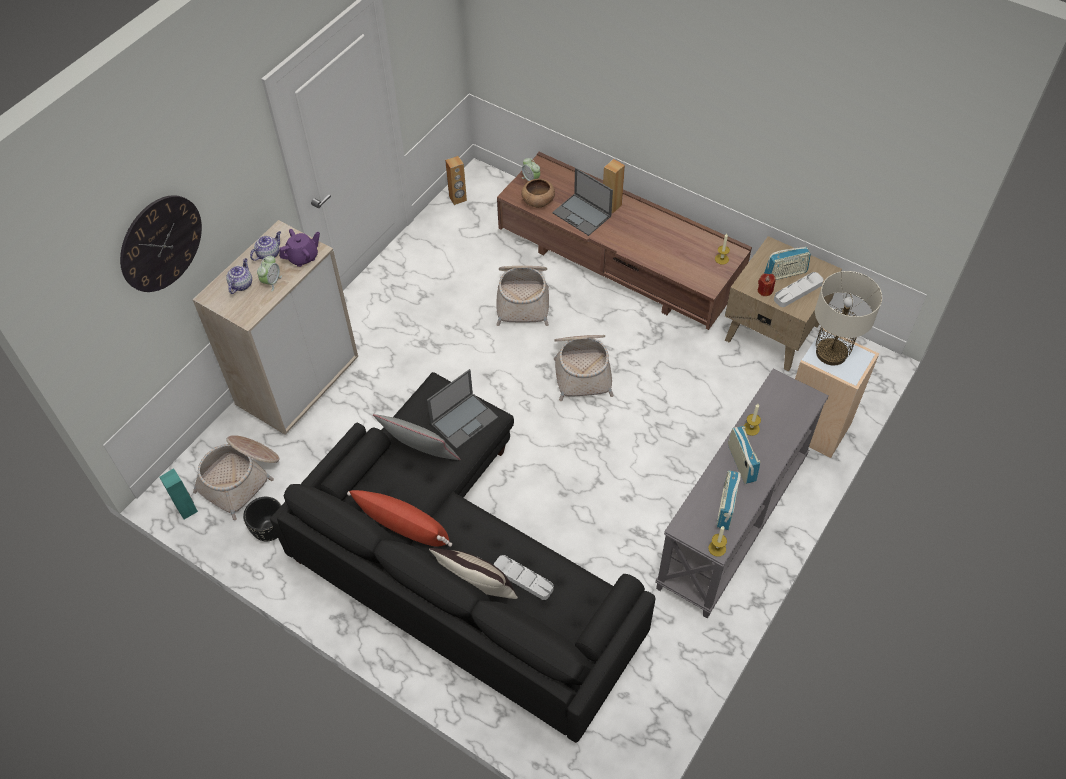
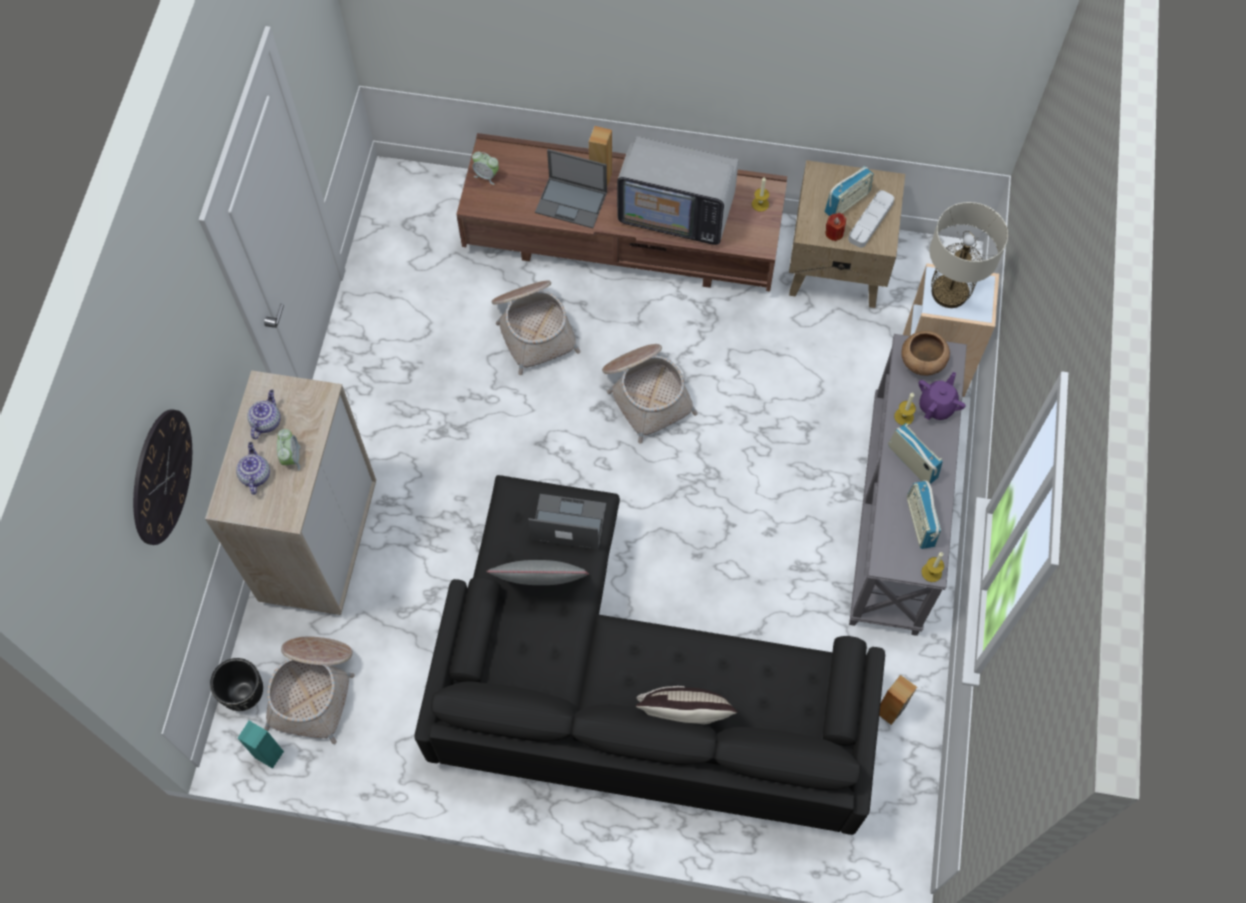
camera: 25 degrees left, 10 degrees up
black planter [243,497,281,541] -> black planter moved to [210,658,263,711]
purple teapot [279,229,320,267] -> purple teapot moved to [919,372,965,420]
red pillow [347,490,452,547] -> none
laptop [427,369,498,449] -> laptop turned 105 degrees counterclockwise [528,494,606,550]
brown speaker [445,156,467,205] -> brown speaker moved to [879,675,917,725]
grey tray [494,555,553,600] -> none
brown bowl [521,179,555,208] -> brown bowl moved to [901,331,950,376]
none -> television [617,136,738,245]

